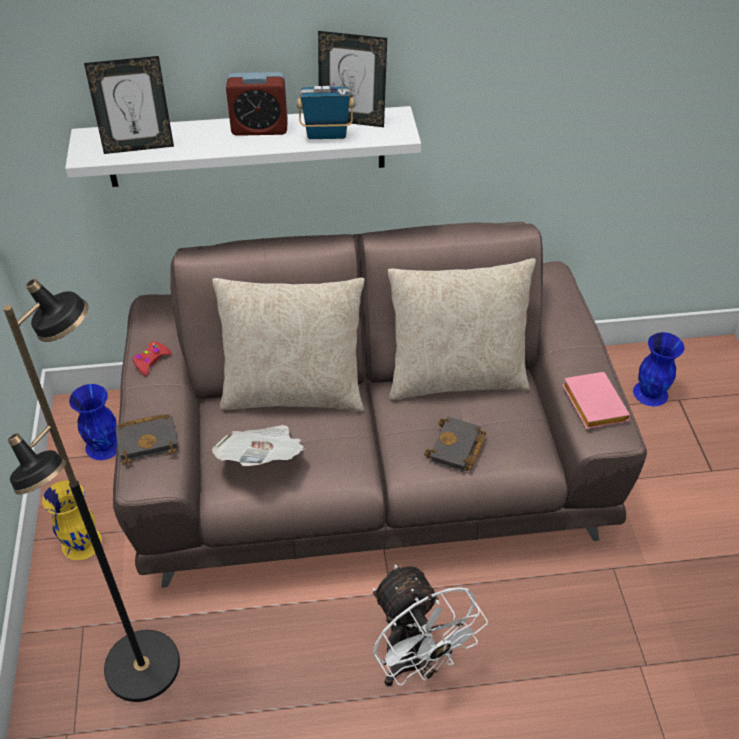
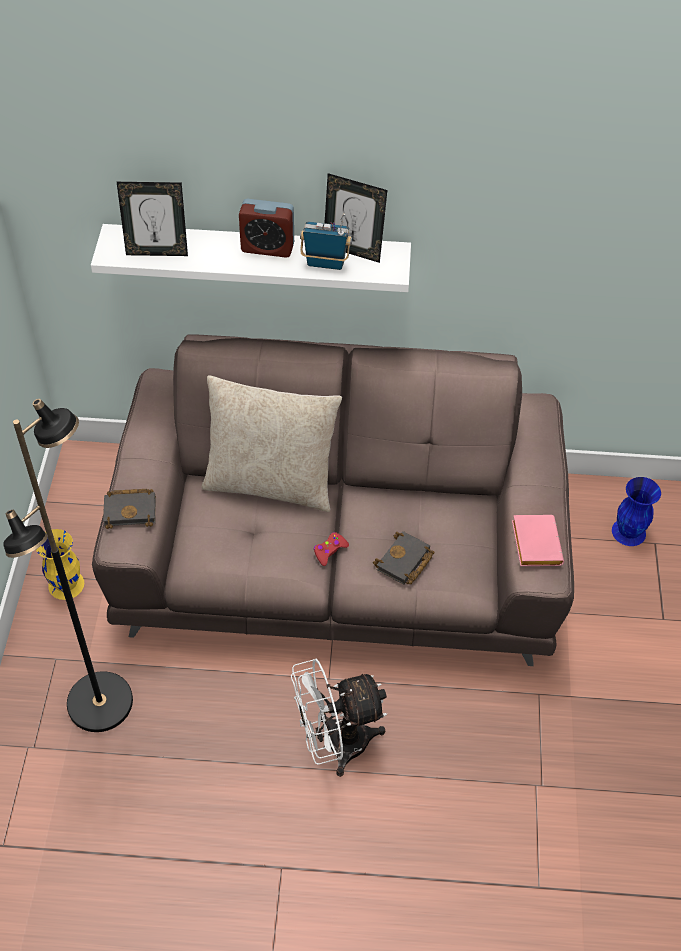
camera: 10 degrees right, 5 degrees up
blue vase [69,384,117,460] -> none
red game controller [132,341,171,376] -> red game controller moved to [314,532,349,566]
newspaper [212,425,305,466] -> none
white fan [372,565,488,686] -> white fan turned 90 degrees clockwise [291,658,387,777]
beige pillow [388,258,536,400] -> none

